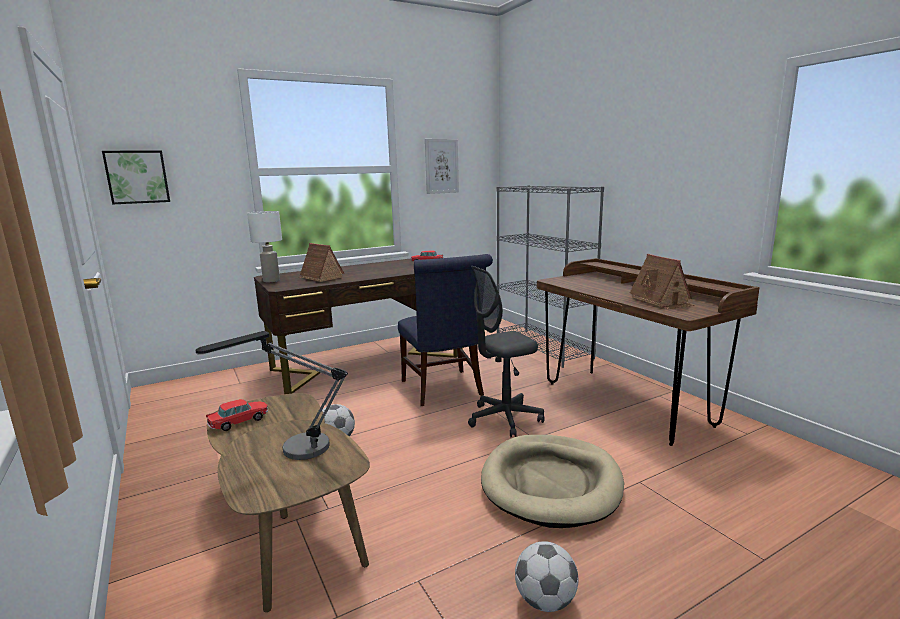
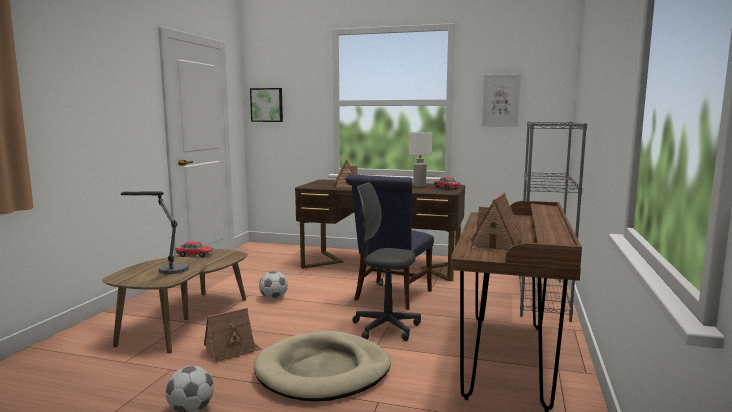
camera: 45 degrees right, 5 degrees down
white table lamp [247,211,282,282] -> white table lamp moved to [409,132,432,187]
none -> toy house [204,308,261,362]

